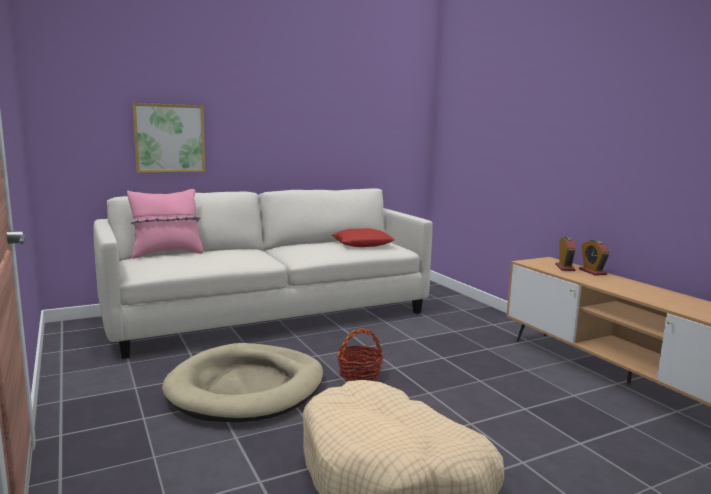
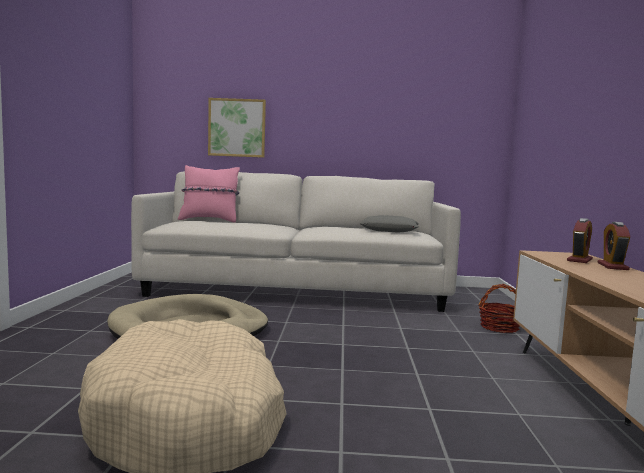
camera: 30 degrees right, 5 degrees down
red pillow [332,228,395,247] -> grey pillow [360,215,419,233]
basket [337,328,384,381] -> basket moved to [478,284,520,333]

